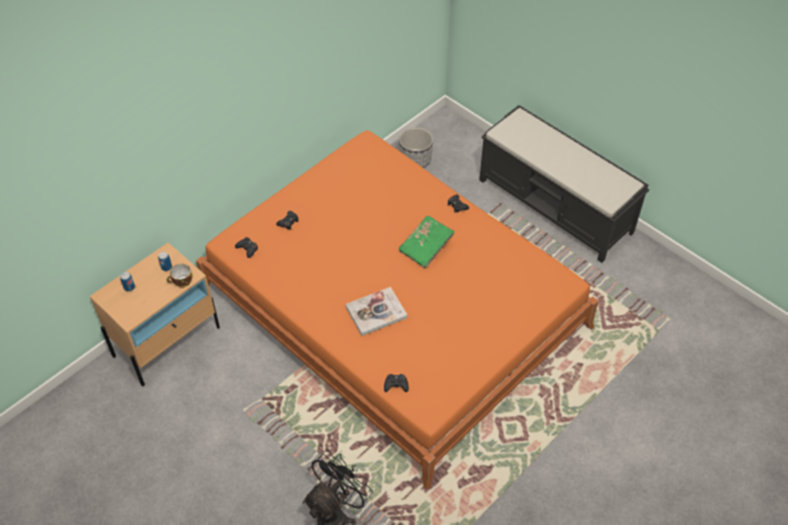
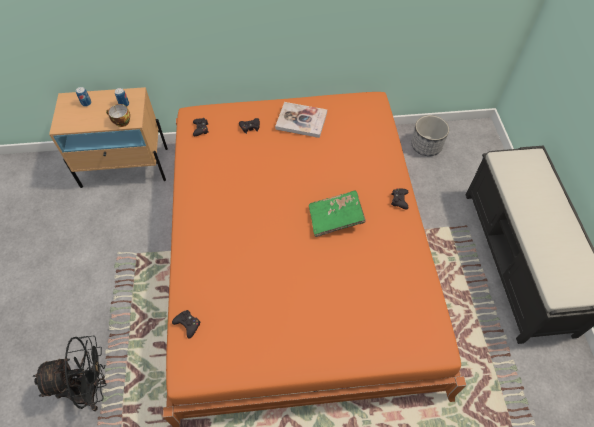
camera: 40 degrees right, 5 degrees up
book [345,287,408,336] -> book moved to [275,102,327,138]

